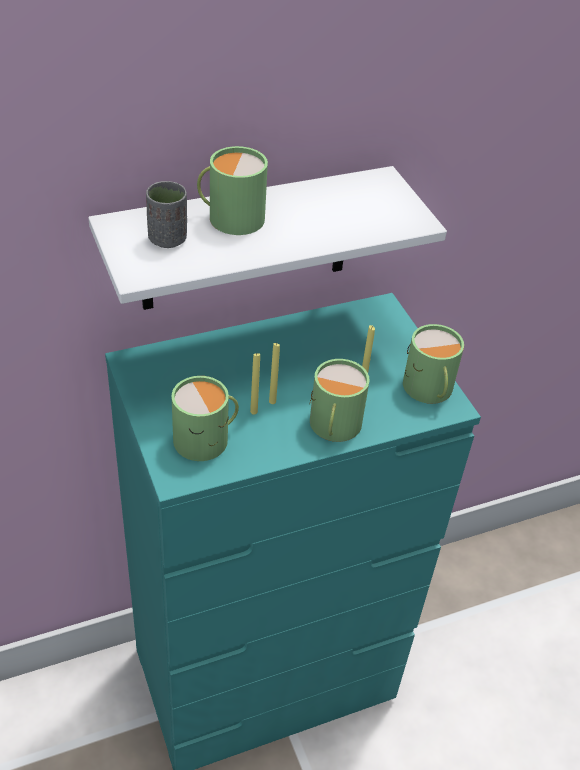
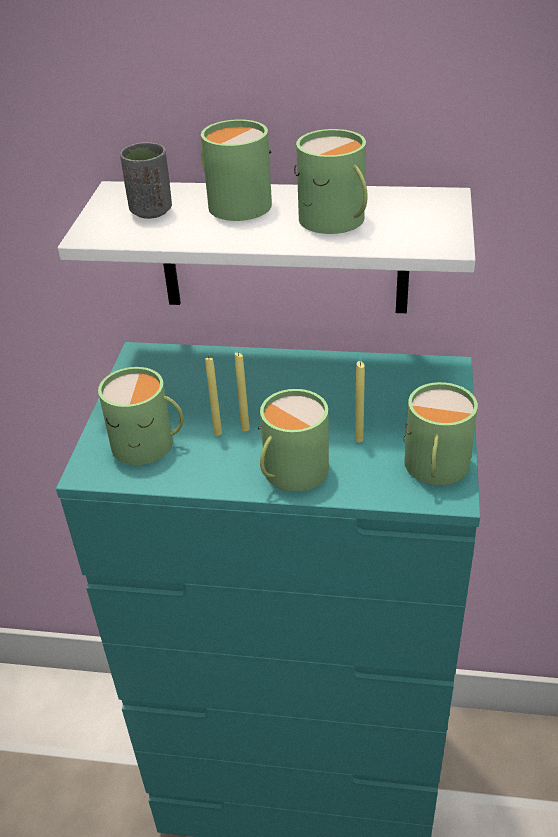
camera: 35 degrees right, 5 degrees down
none -> green mug [294,129,368,234]

